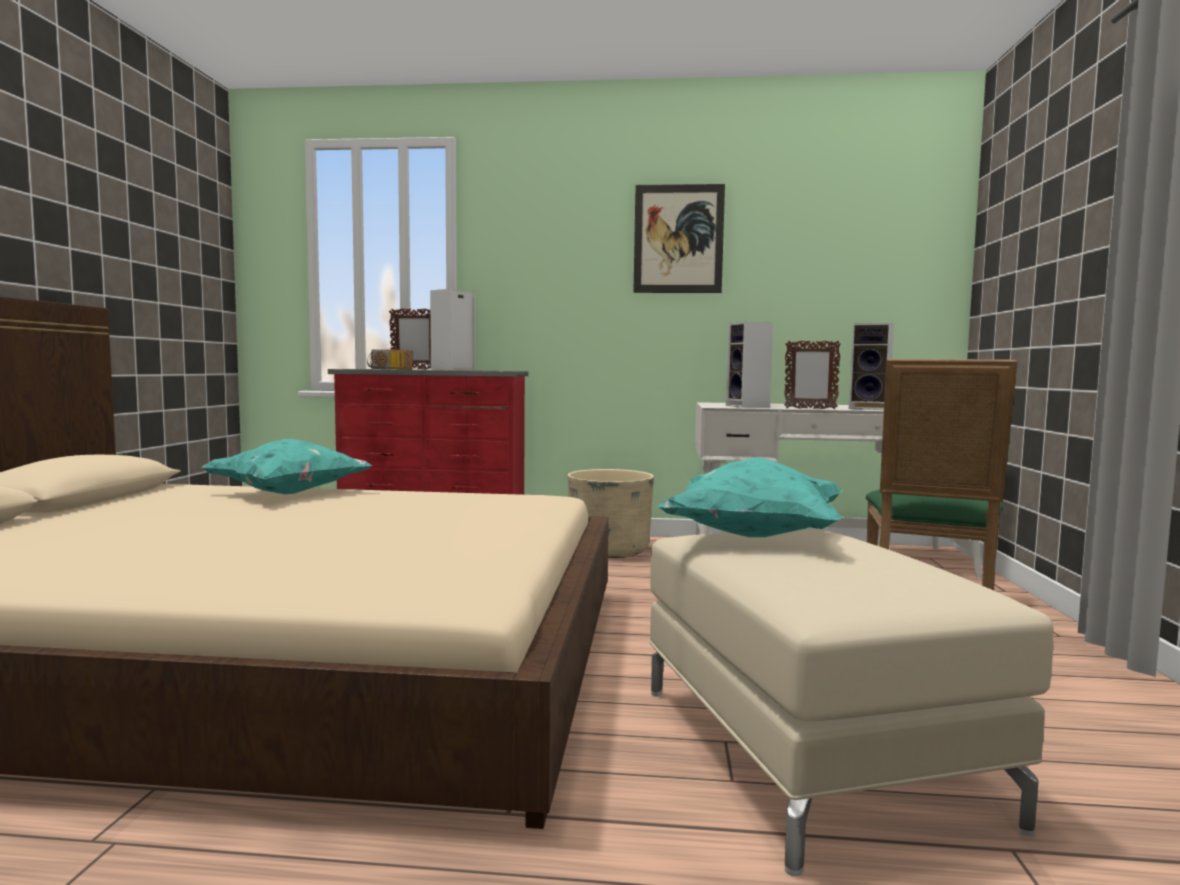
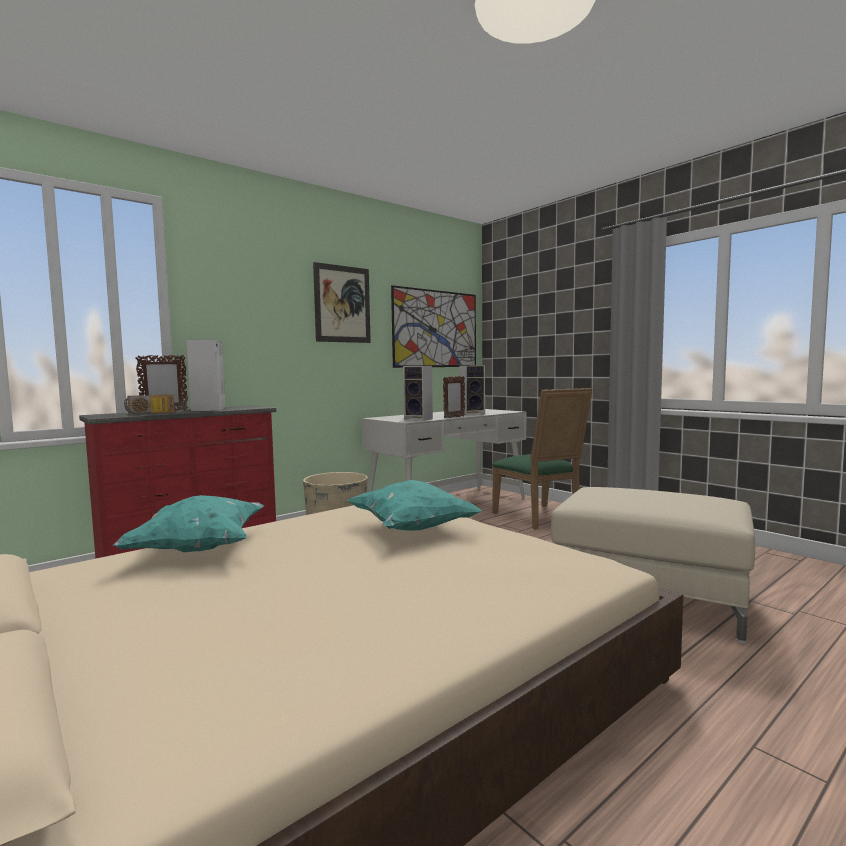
camera: 45 degrees left, 0 degrees up
turquoise pillow [657,457,843,537] -> turquoise pillow moved to [348,480,482,531]
none -> picture [391,285,476,368]

